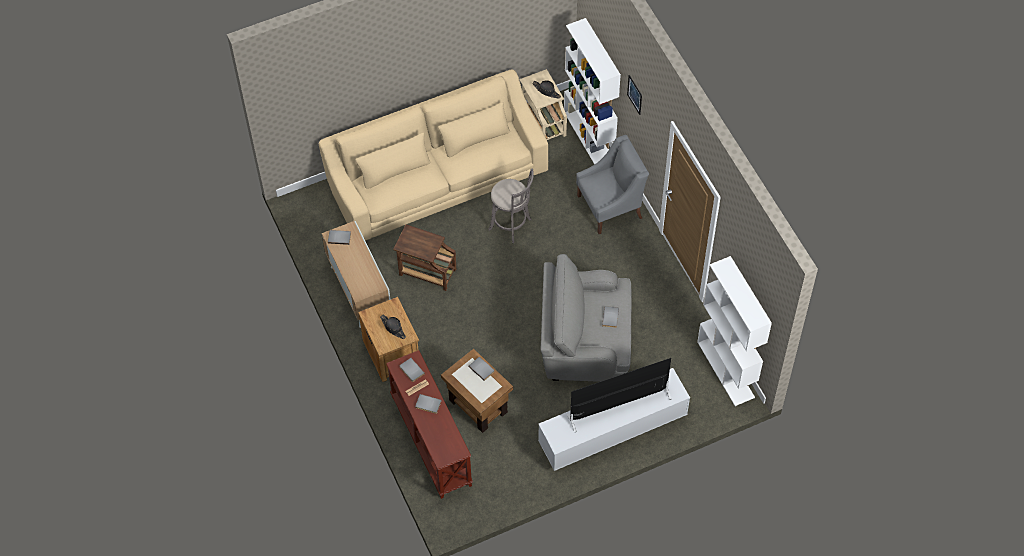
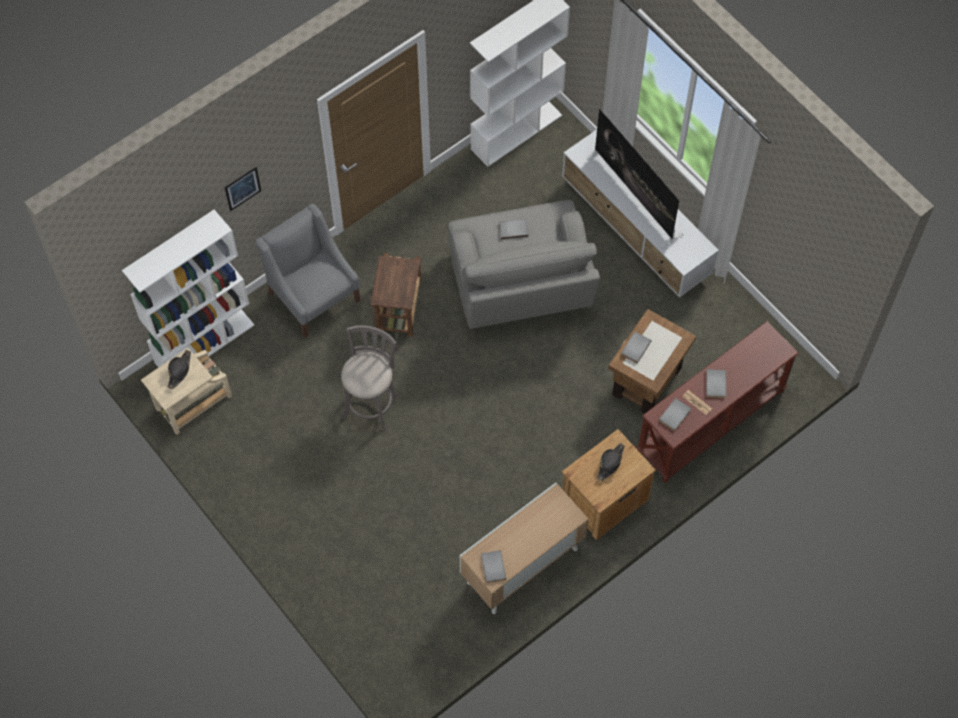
camera: 105 degrees left, 5 degrees up
beige sofa [319,69,548,241] -> none
brown side table [393,224,456,291] -> brown side table moved to [371,253,422,337]

